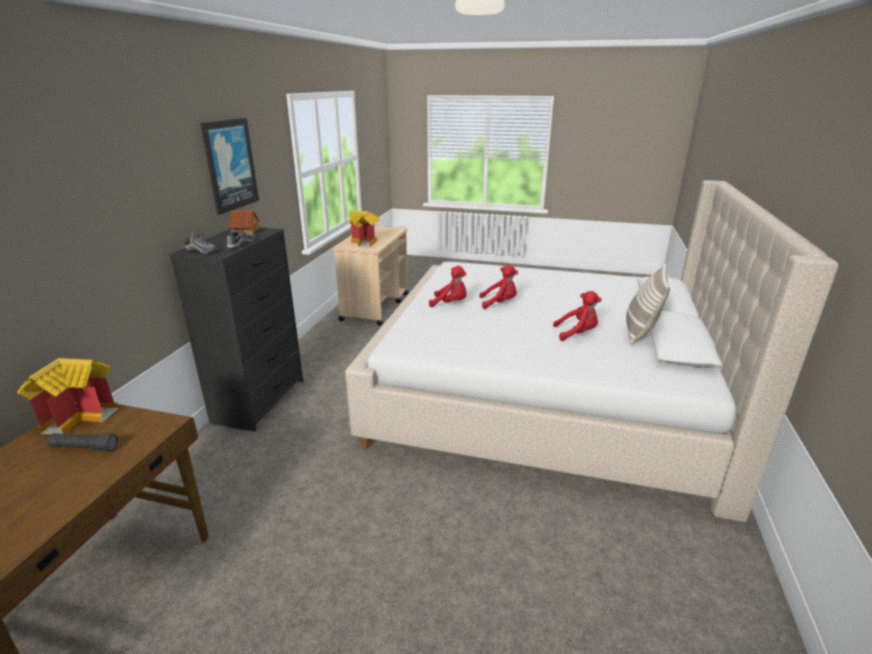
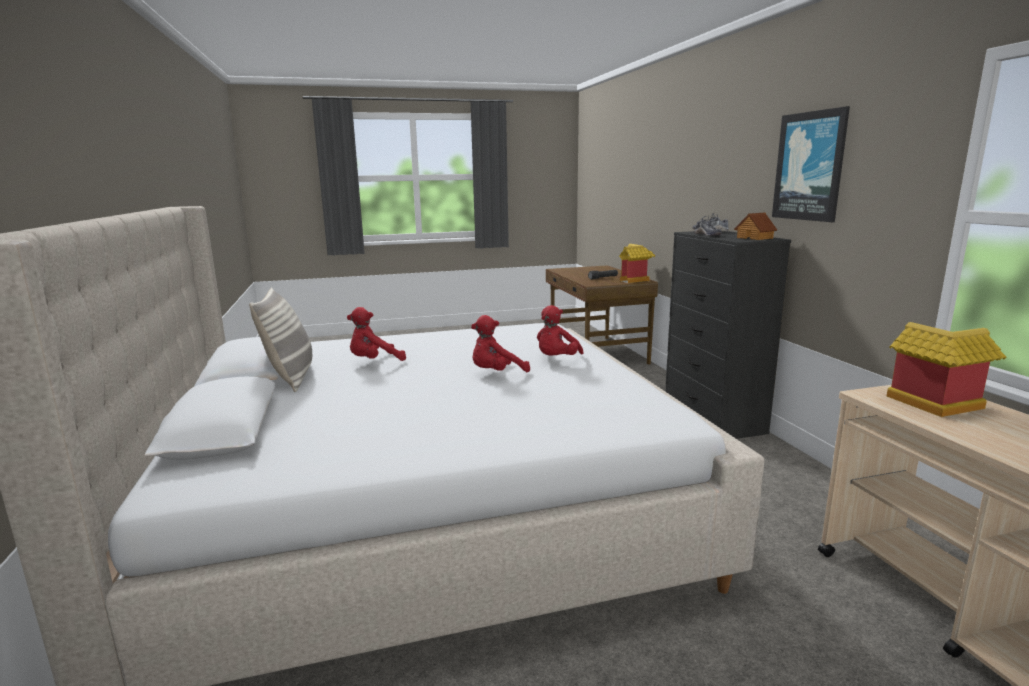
camera: 150 degrees right, 10 degrees down
red plush toy [429,266,467,307] -> red plush toy turned 45 degrees counterclockwise [537,305,584,355]

